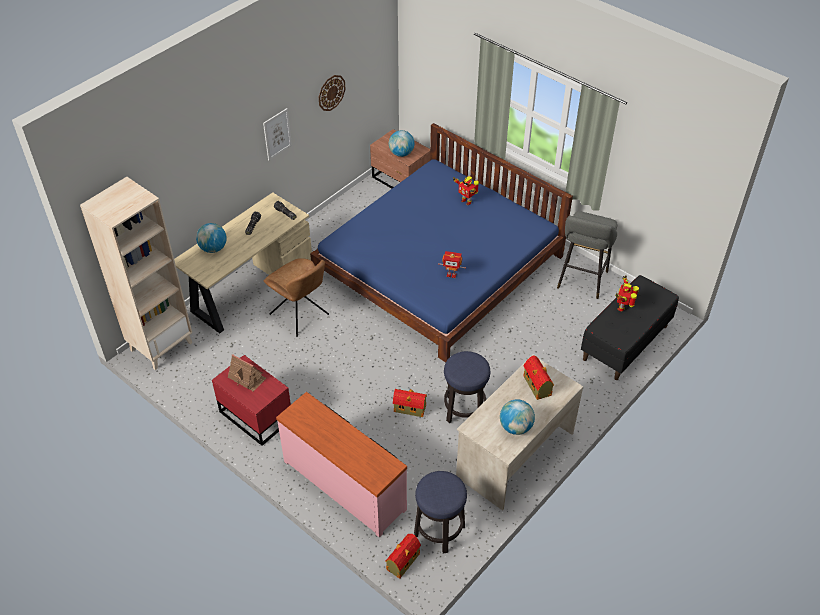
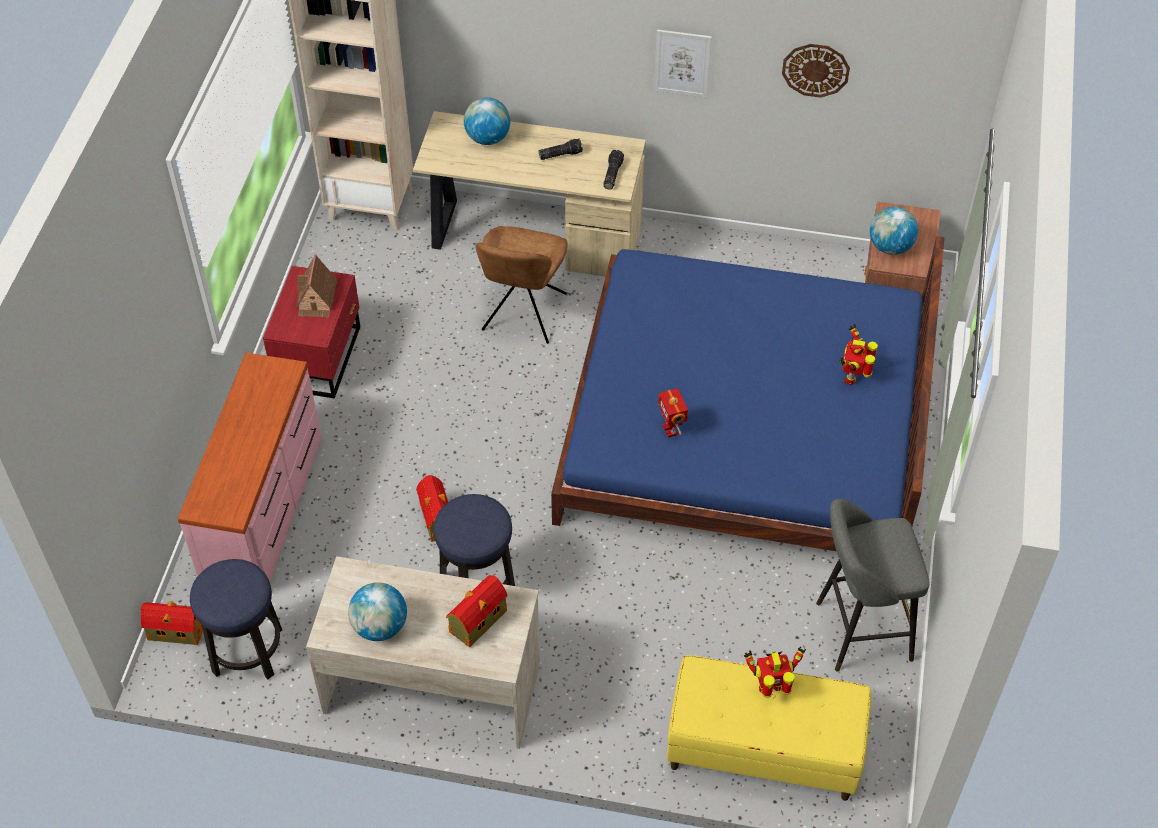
camera: 60 degrees right, 5 degrees up
black bench [581,275,679,380] -> yellow bench [667,655,871,801]

